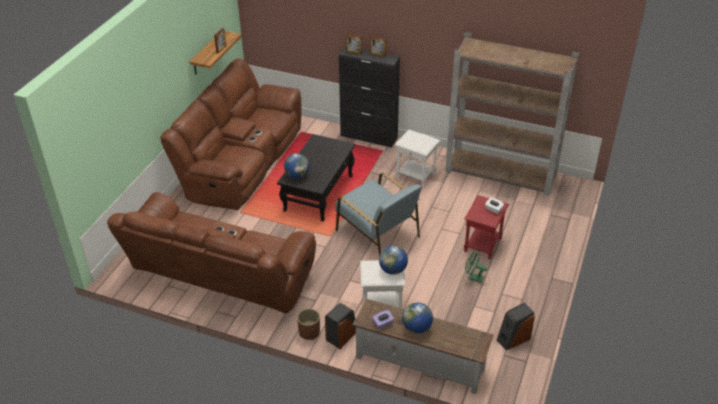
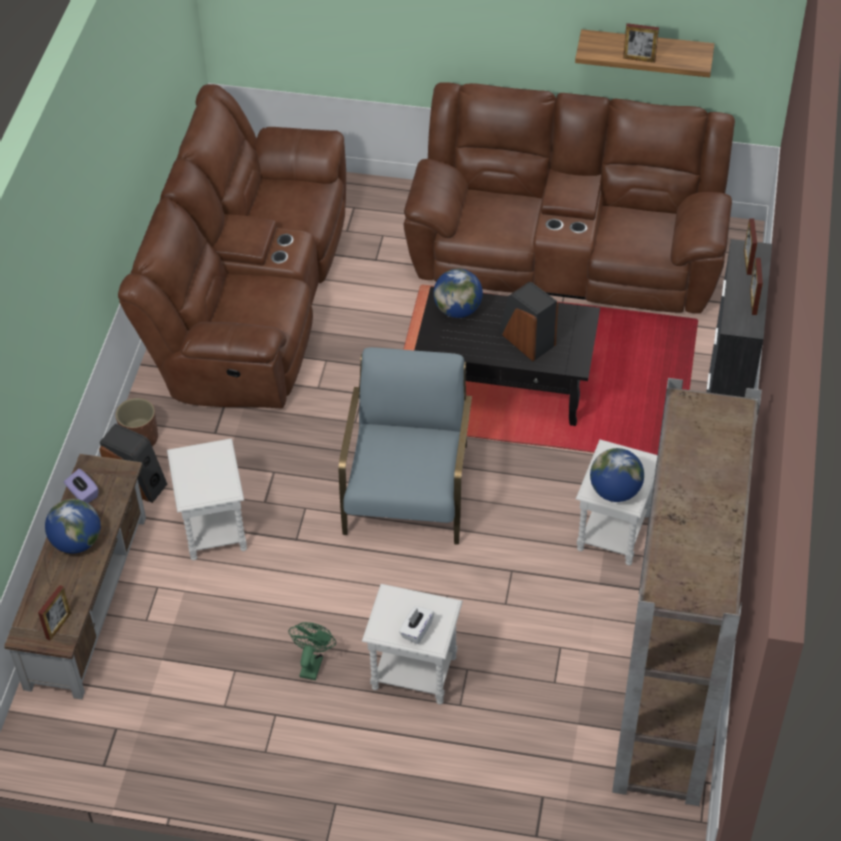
camera: 80 degrees right, 10 degrees up
blue armchair [335,172,422,256] -> blue armchair turned 150 degrees clockwise [339,347,472,545]
globe [379,246,408,275] -> globe moved to [590,448,644,502]
red side table [464,195,509,259] -> white side table [362,584,463,704]
speaker [496,303,535,350] -> speaker moved to [499,282,558,361]
none -> picture frame [38,585,71,641]

